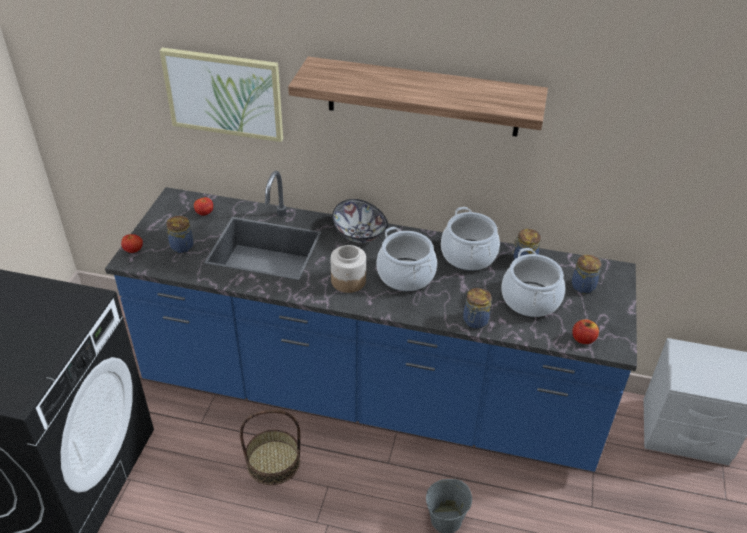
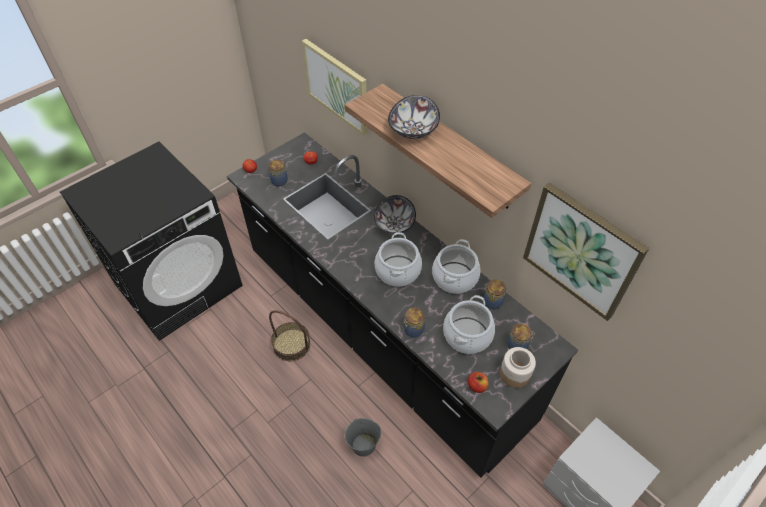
camera: 35 degrees right, 10 degrees up
blue counter [105,171,637,472] -> black counter [227,132,578,478]
jar [331,245,366,293] -> jar moved to [500,347,536,388]
none -> bowl [388,95,440,139]
none -> picture [523,183,649,321]

